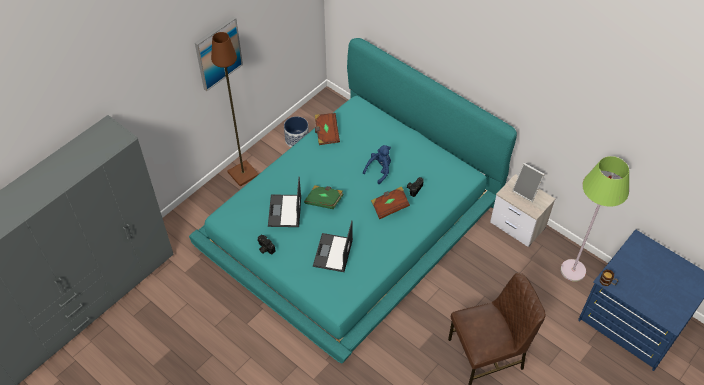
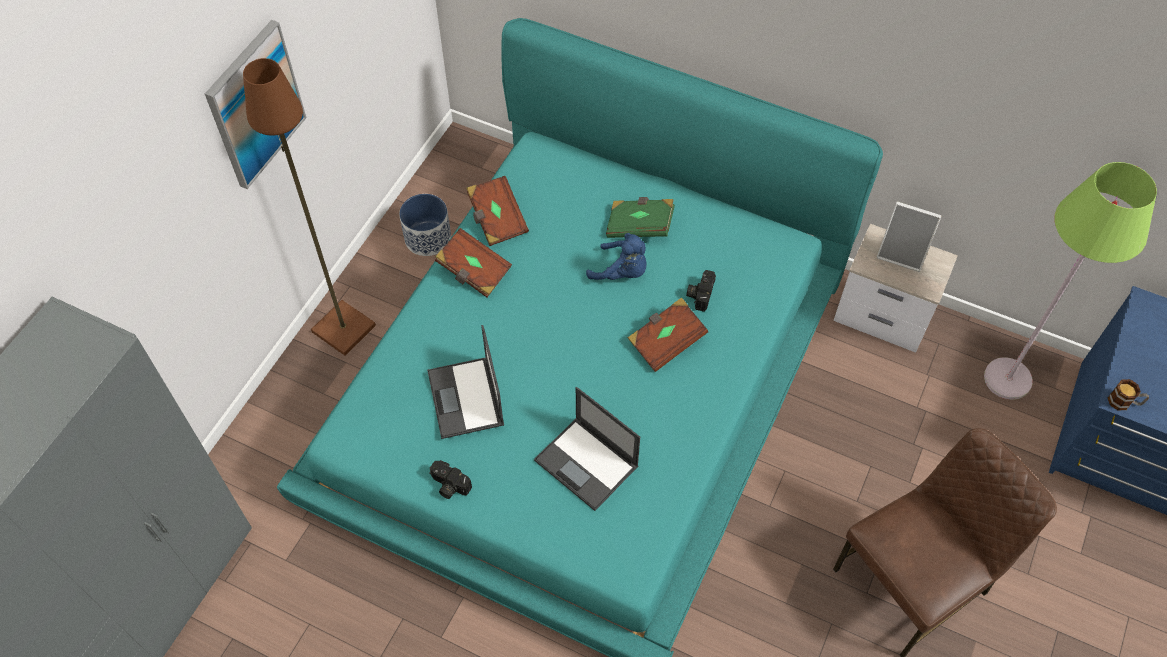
camera: 15 degrees left, 5 degrees up
green book [304,185,344,209] -> green book moved to [606,197,675,238]
laptop [313,221,353,272] -> laptop turned 45 degrees counterclockwise [534,387,640,511]
blue plush toy [363,145,391,184] -> blue plush toy turned 90 degrees clockwise [586,233,646,280]
none -> brown book [435,228,512,297]

